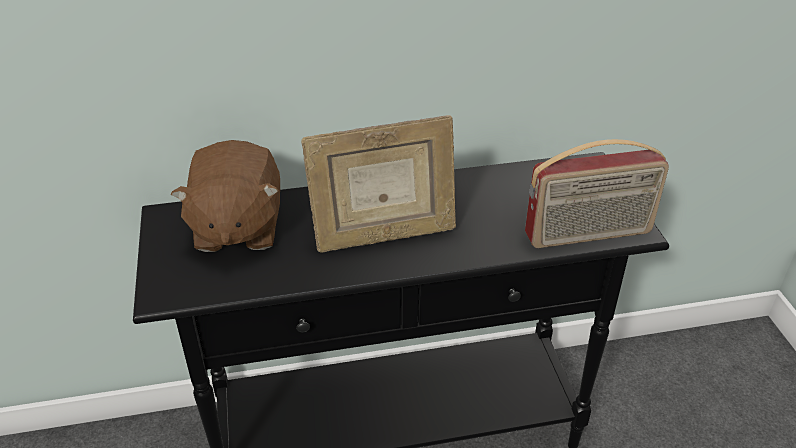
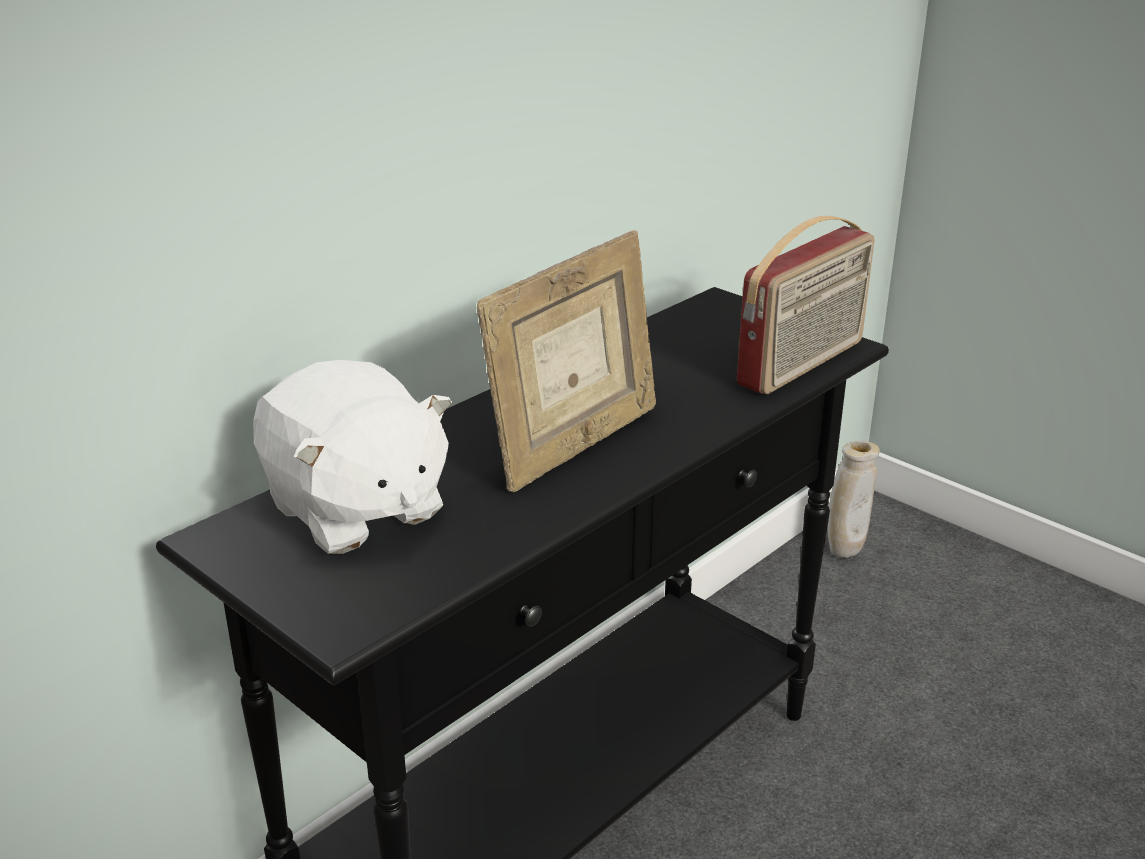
camera: 35 degrees left, 10 degrees down
brown plush toy [171,140,280,252] -> white plush toy [253,360,452,554]
none -> beige vase [828,440,880,558]

